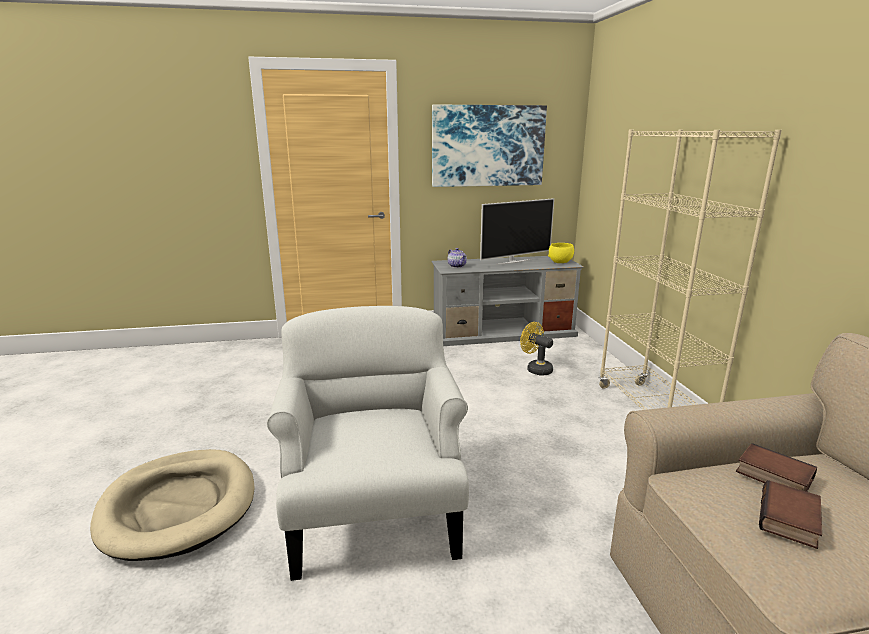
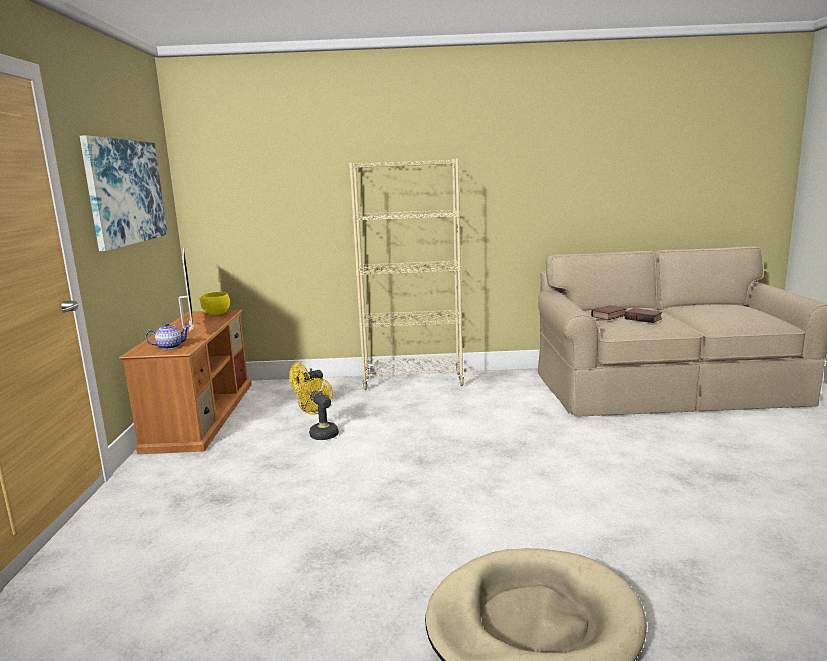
camera: 80 degrees left, 5 degrees down
white armchair [267,306,469,581] -> none
grey tv stand [431,256,584,346] -> brown tv stand [119,310,252,454]
none -> yellow fan [297,378,339,440]

